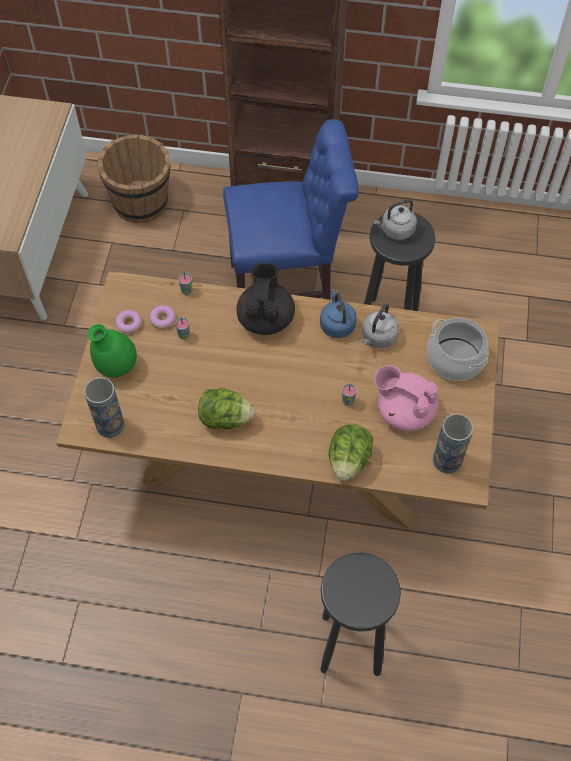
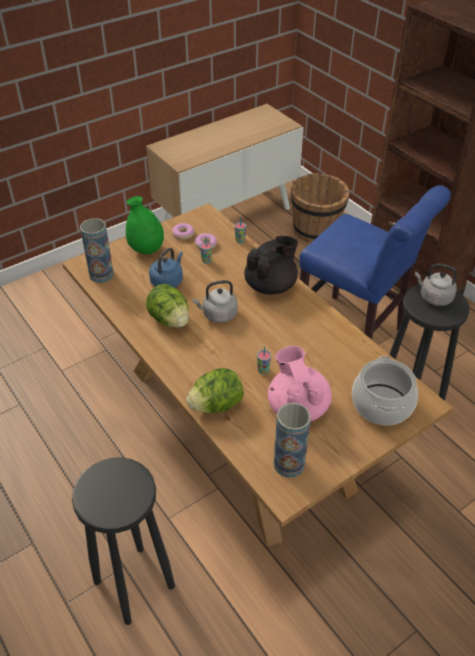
camera: 45 degrees right, 15 degrees down
blue kettle [320,289,357,338] -> blue kettle moved to [149,248,183,288]
grey kettle [362,303,399,348] -> grey kettle moved to [192,280,237,323]

